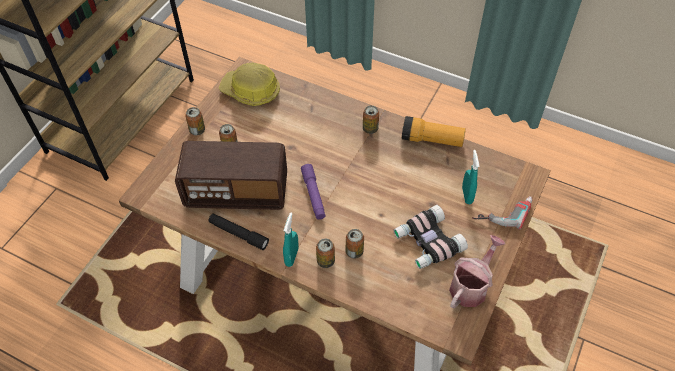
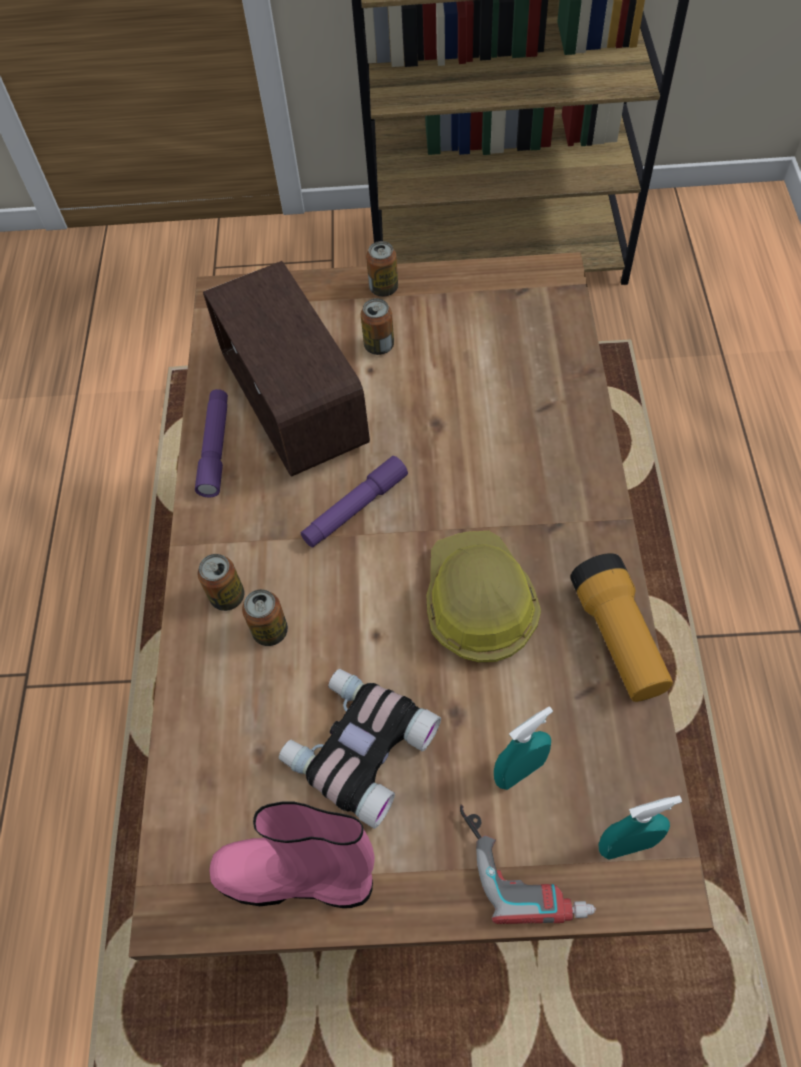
camera: 65 degrees right, 5 degrees up
black flashlight [208,214,269,250] -> purple flashlight [195,389,228,497]
hard hat [219,63,280,106] -> hard hat moved to [426,531,541,662]
turquoise spray bottle [283,213,299,267] -> turquoise spray bottle moved to [598,796,682,860]
can [363,106,379,134] -> none
watering can [449,235,505,308] -> pink boot [209,802,375,908]

